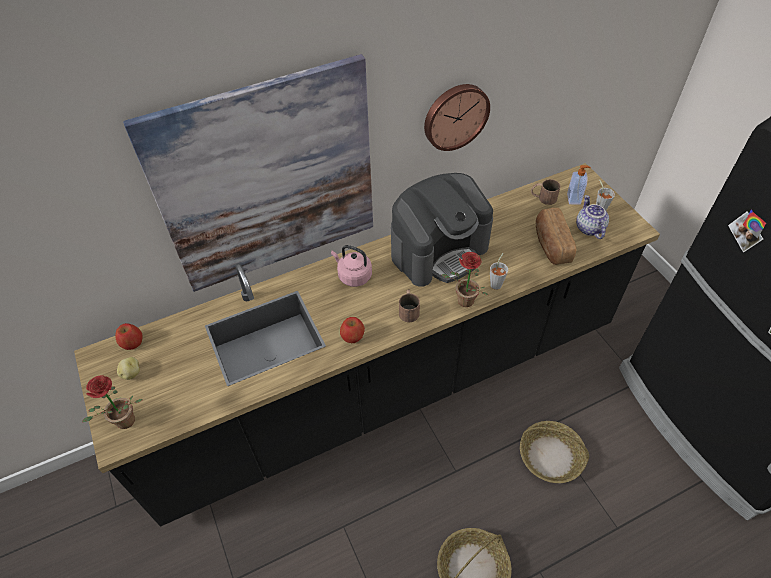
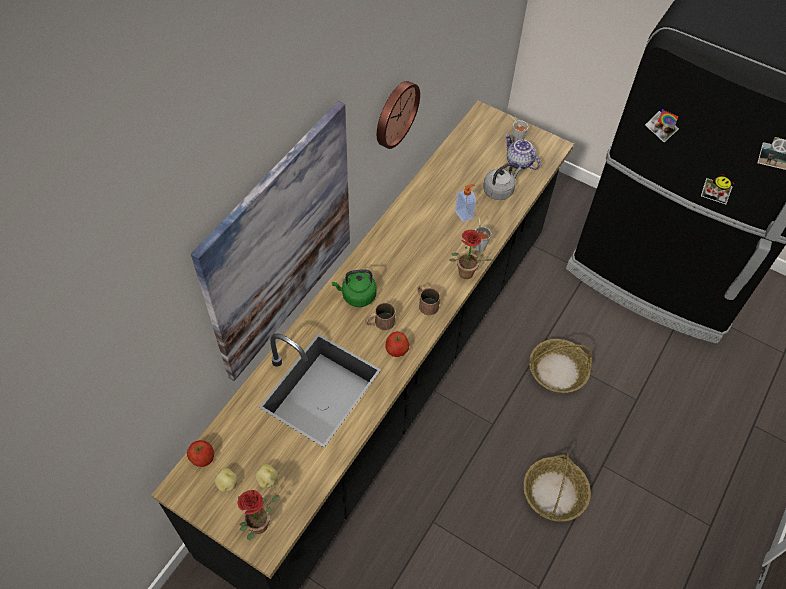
camera: 35 degrees left, 5 degrees up
pink kettle [331,245,372,287] -> green kettle [332,269,377,307]
coffee machine [391,173,493,287] -> none
brown mug [531,179,560,205] -> brown mug moved to [365,303,395,330]
bread [536,208,576,265] -> grey kettle [483,163,521,200]
soap dispenser [567,165,591,205] -> soap dispenser moved to [455,184,476,223]
none -> potato [255,464,278,488]

